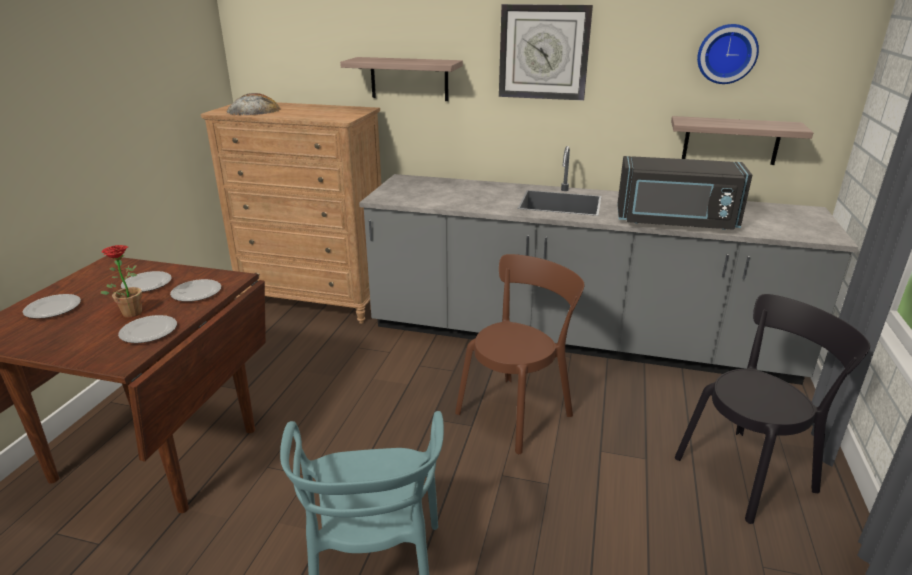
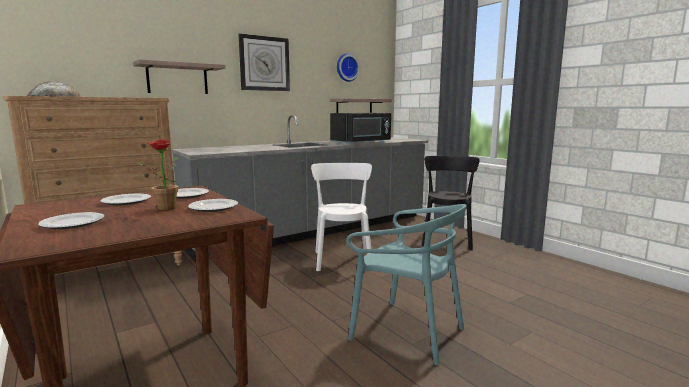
camera: 50 degrees left, 15 degrees down
brown chair [455,254,585,454] -> white chair [311,163,372,271]

